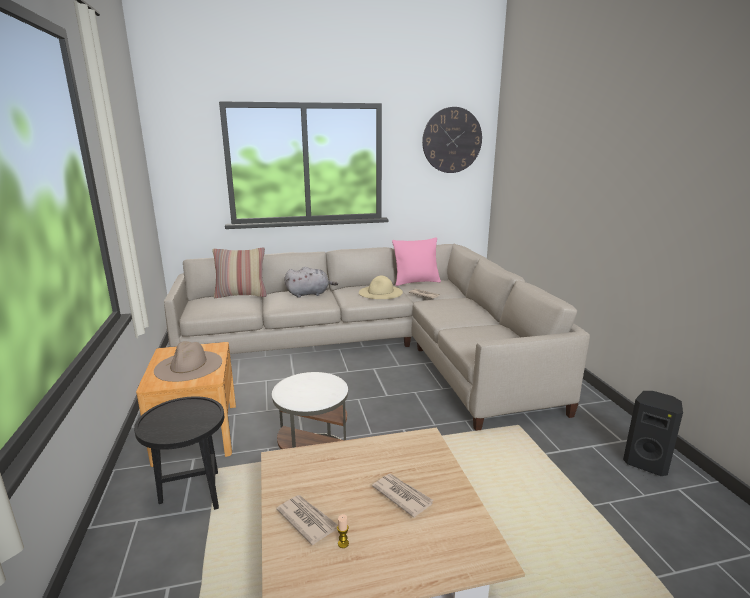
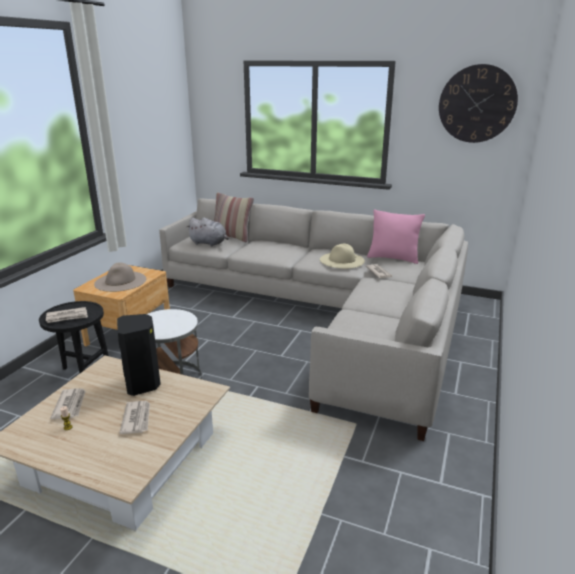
camera: 35 degrees right, 5 degrees up
grey plush toy [284,267,338,298] -> grey plush toy moved to [186,218,229,246]
black speaker [623,391,683,476] -> black speaker moved to [117,314,161,396]
none -> newspaper [46,307,88,323]

